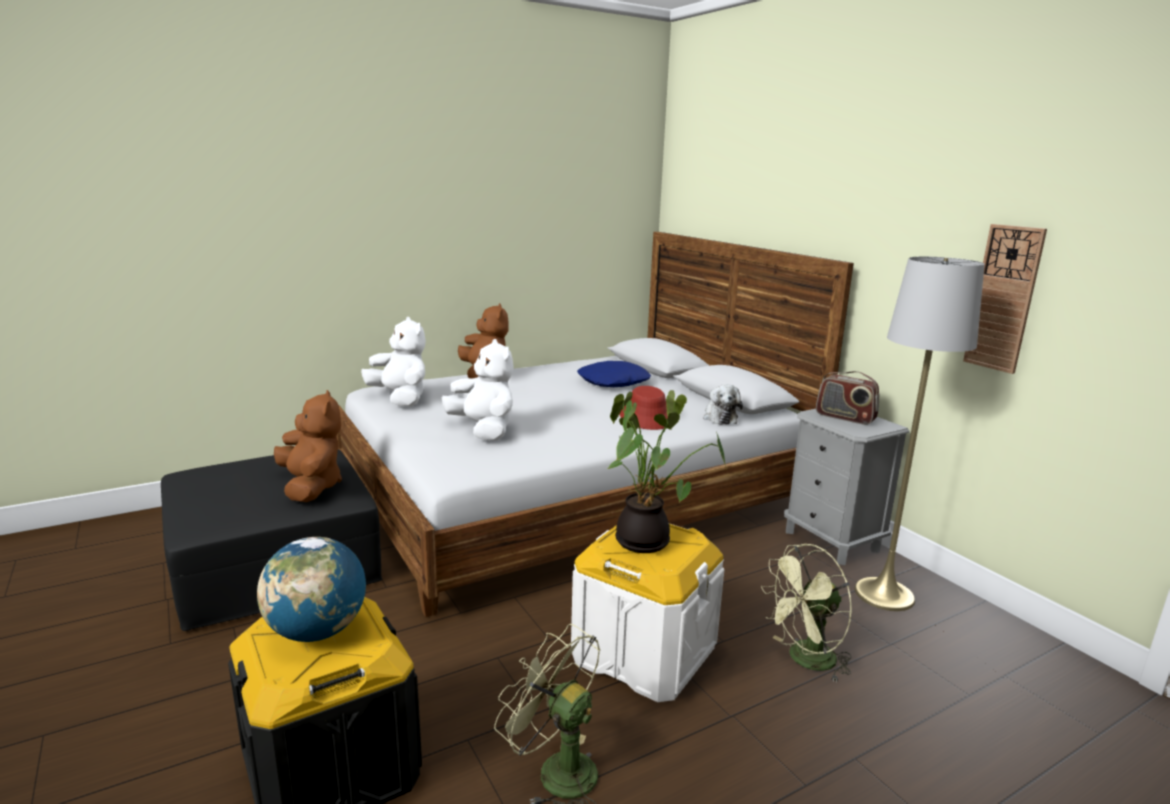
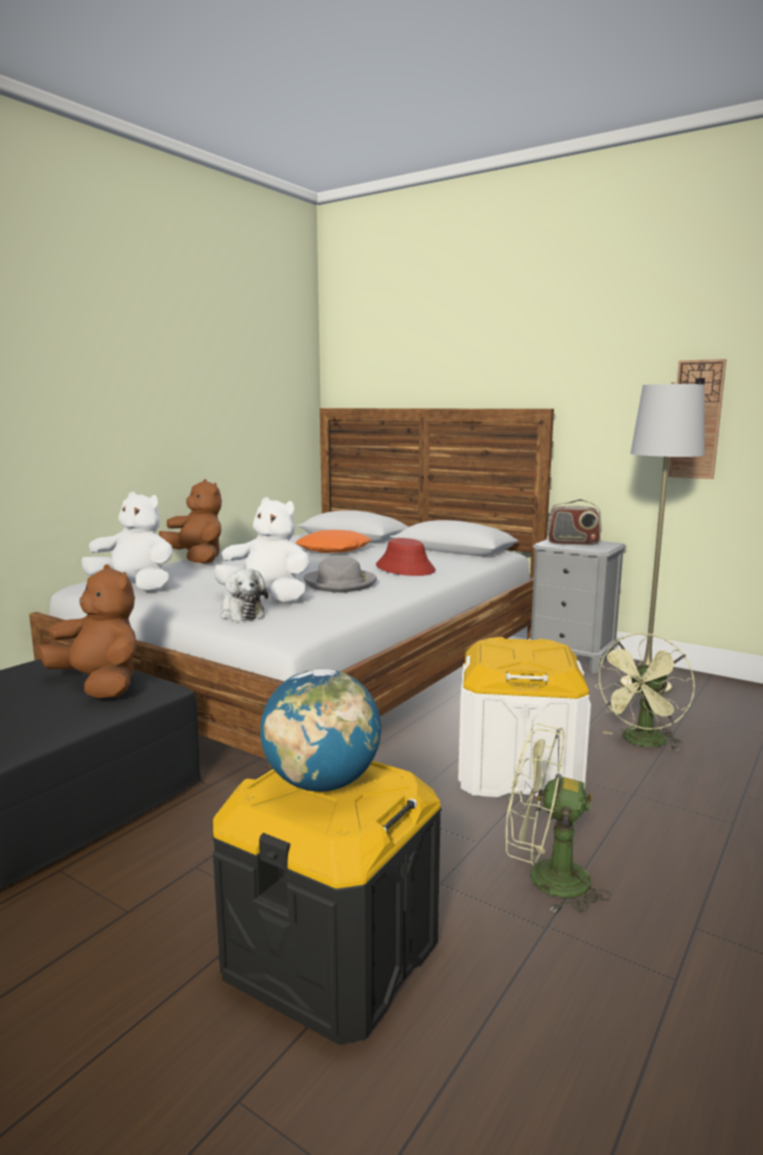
camera: 25 degrees left, 5 degrees down
blue pillow [577,361,651,387] -> orange pillow [296,530,371,553]
potted plant [608,390,726,553] -> none
plush toy [703,384,743,425] -> plush toy moved to [220,569,268,621]
none -> grey hat [304,557,377,593]

